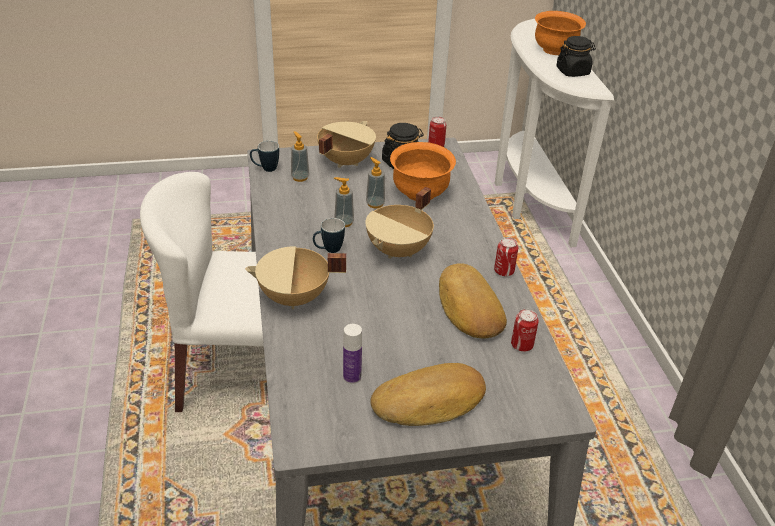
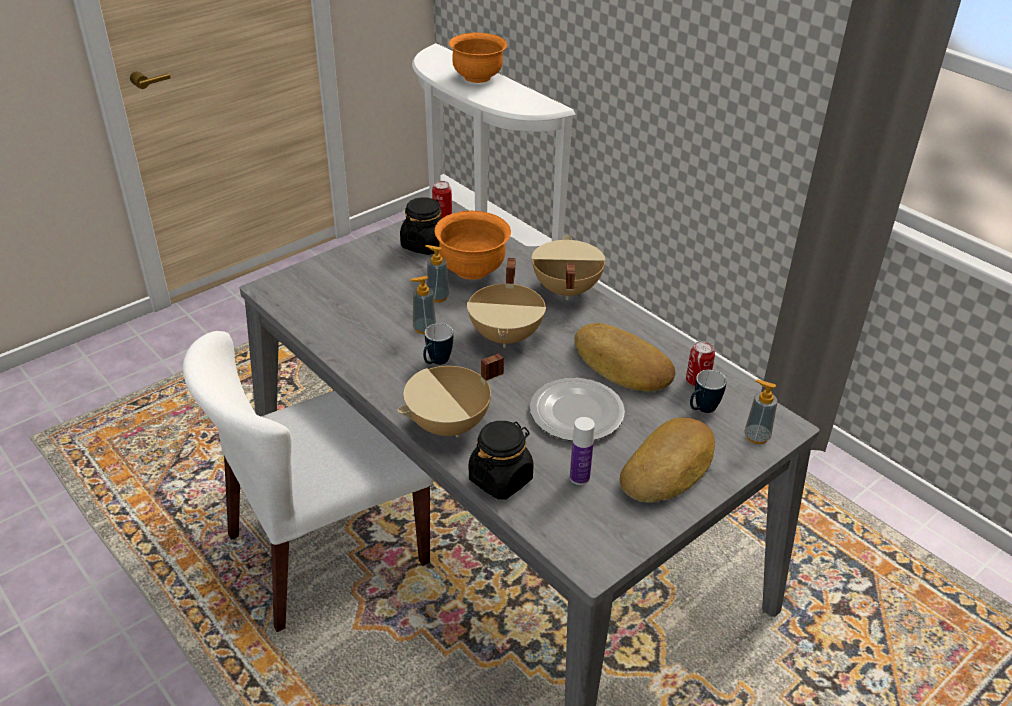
camera: 30 degrees left, 0 degrees up
mug [250,141,279,172] -> mug moved to [690,370,727,413]
soap dispenser [291,132,309,182] -> soap dispenser moved to [745,379,778,444]
beige cooking pot [317,121,376,168] -> beige cooking pot moved to [531,235,606,300]
can [494,237,518,276] -> none
black jar [556,36,596,77] -> black jar moved to [469,421,534,499]
none -> plate [530,378,625,441]

